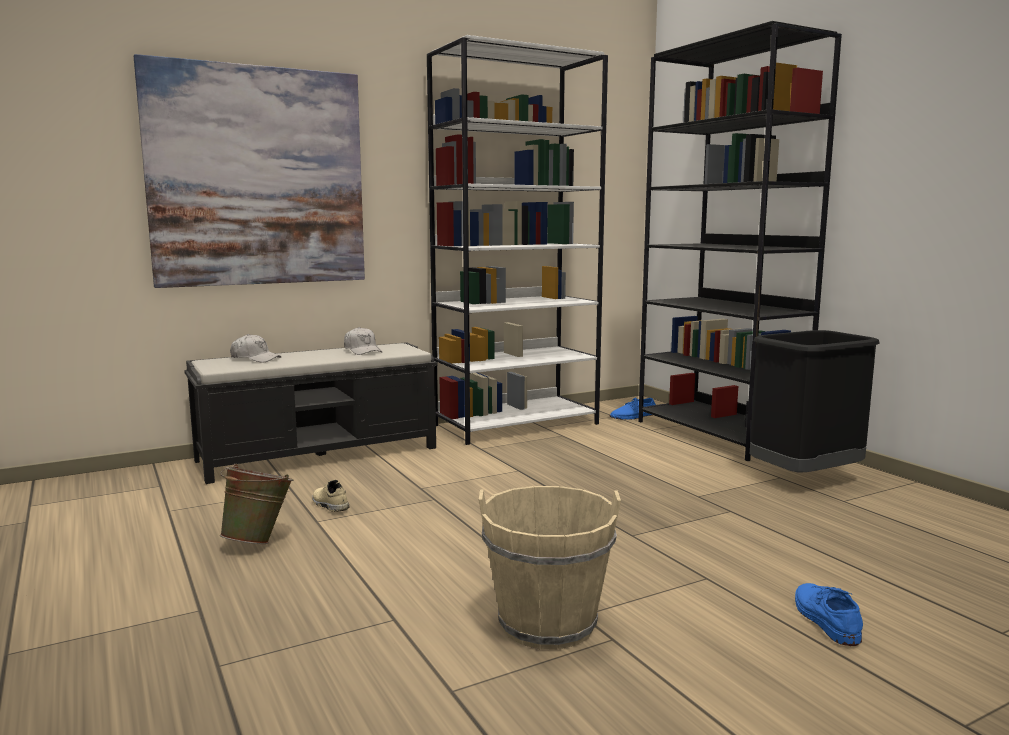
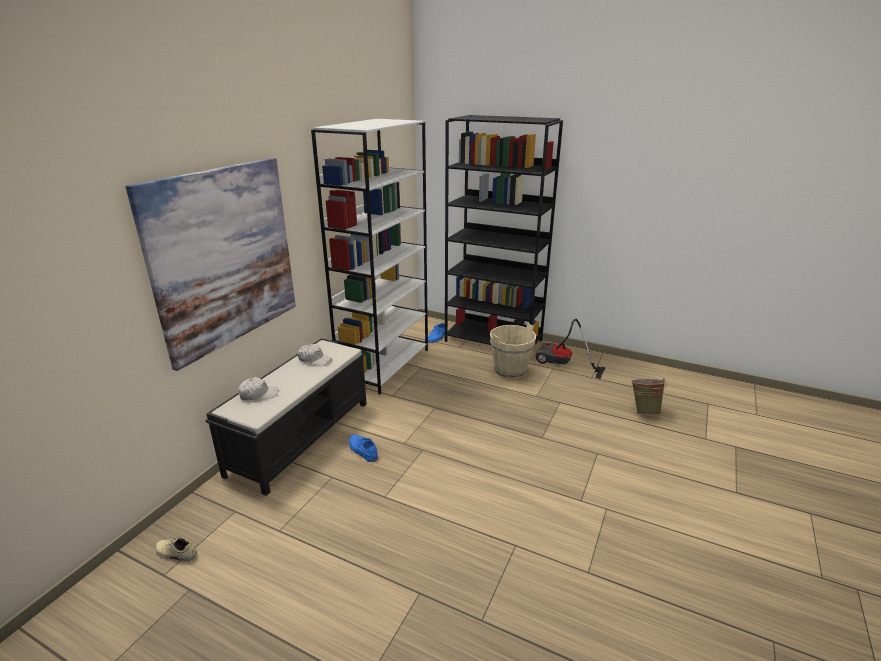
camera: 35 degrees left, 15 degrees up
green bucket [220,464,293,544] -> green bucket moved to [631,378,667,415]
beige shoe [312,480,350,512] -> beige shoe moved to [155,537,197,562]
beige bucket [479,486,621,649] -> beige bucket moved to [490,323,536,379]
black trash can [750,330,880,472] -> vacuum cleaner [536,319,606,379]
blue shoe [795,583,863,646] -> blue shoe moved to [349,435,378,462]

